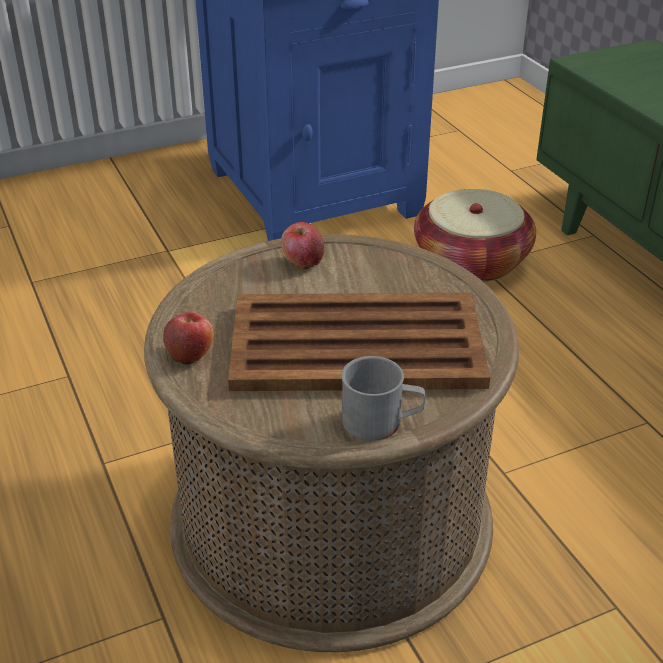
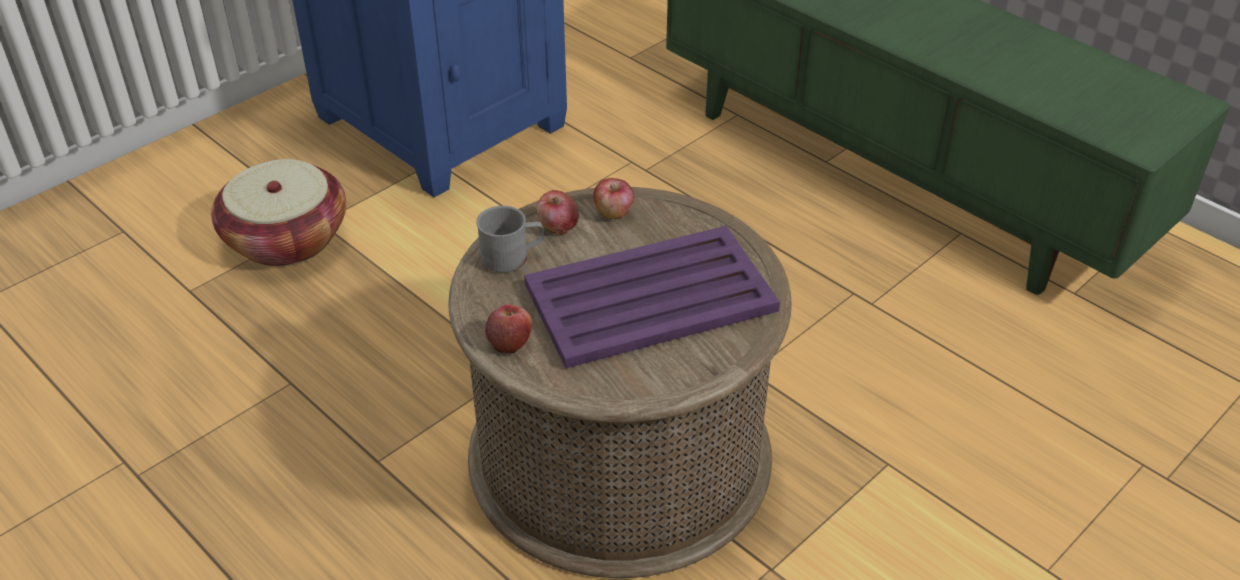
camera: 20 degrees left, 5 degrees up
brown tray [228,292,490,391] -> purple tray [524,226,780,368]
grey mug [341,356,425,441] -> grey mug moved to [476,206,544,272]
basket [414,189,536,282] -> basket moved to [211,159,346,266]
none -> apple [593,178,634,219]

